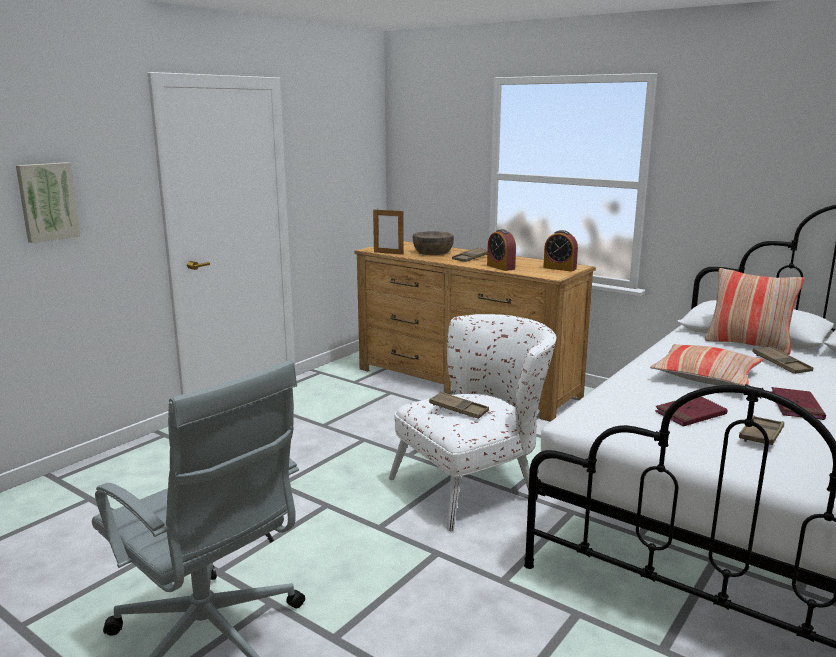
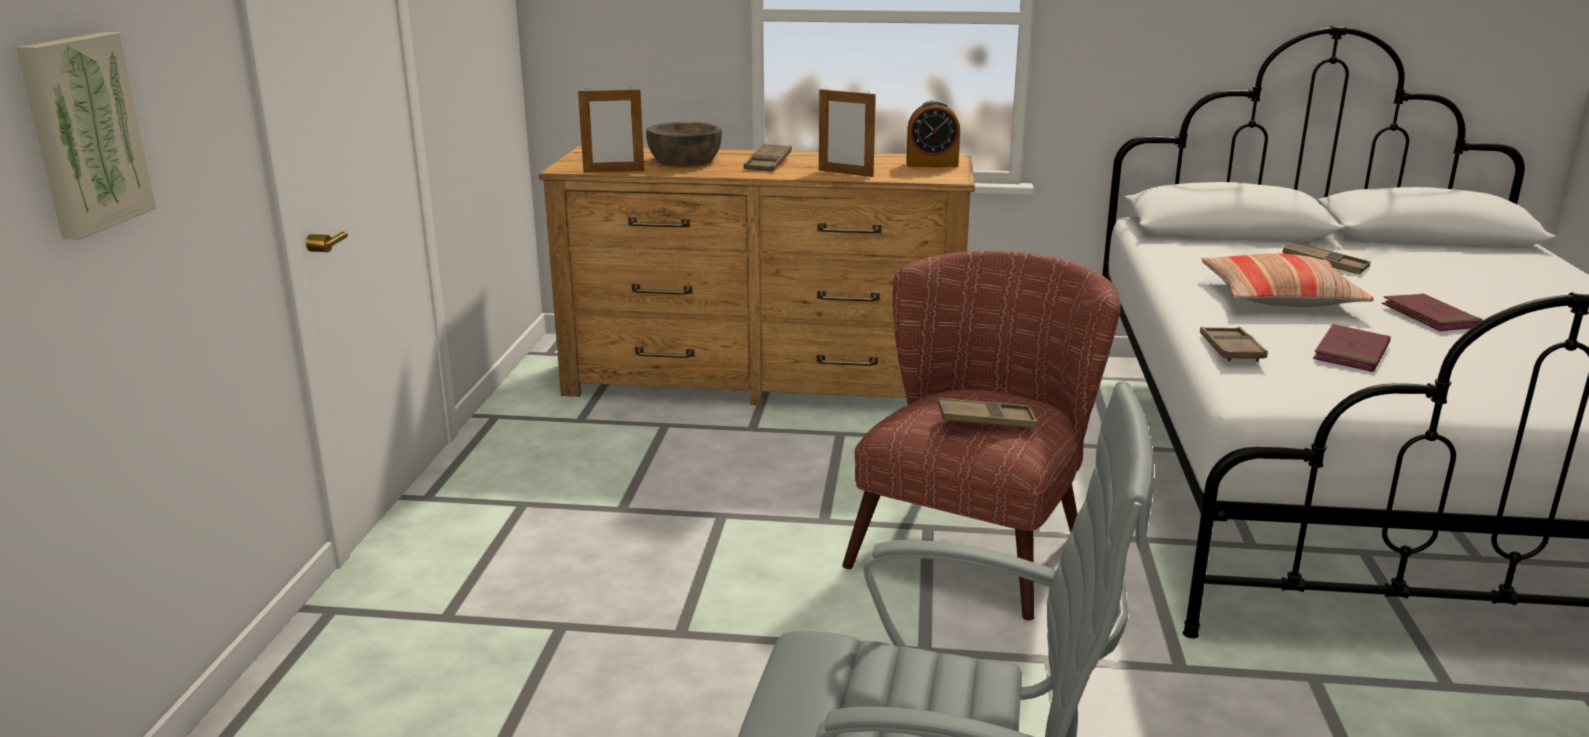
camera: 30 degrees left, 5 degrees up
white armchair [389,314,557,531] -> brown armchair [842,251,1120,621]
alarm clock [487,229,516,271] -> picture frame [819,87,876,177]
pillow [705,268,804,355] -> none
brown tray [739,416,784,445] -> brown tray moved to [1200,327,1268,362]

